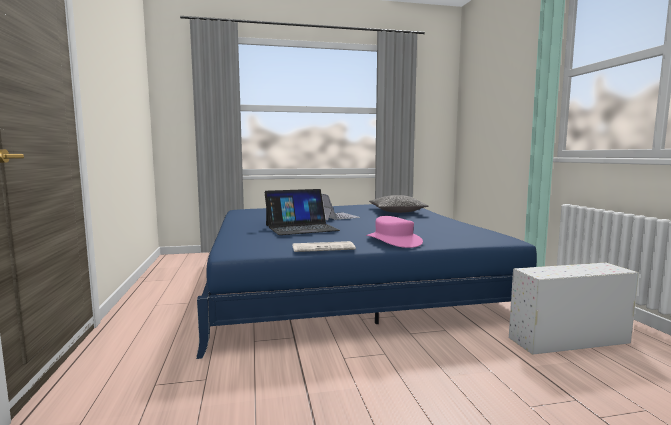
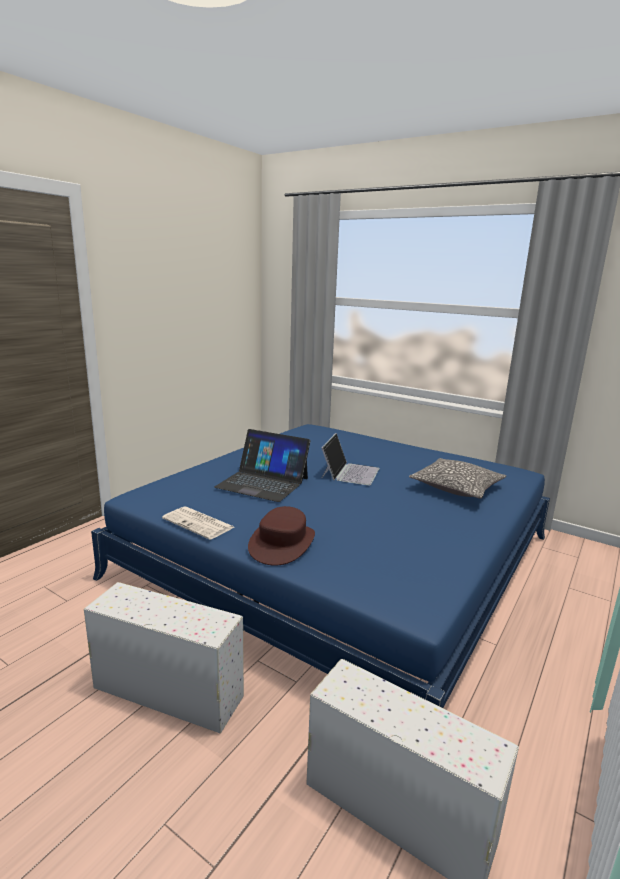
camera: 45 degrees right, 10 degrees up
pink hat [366,216,423,248] -> brown hat [248,506,315,566]
none -> white storage box [84,582,244,734]

